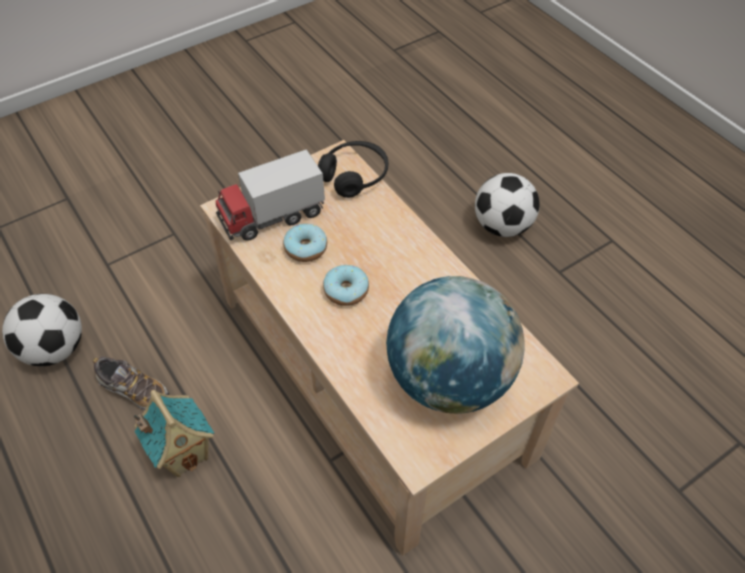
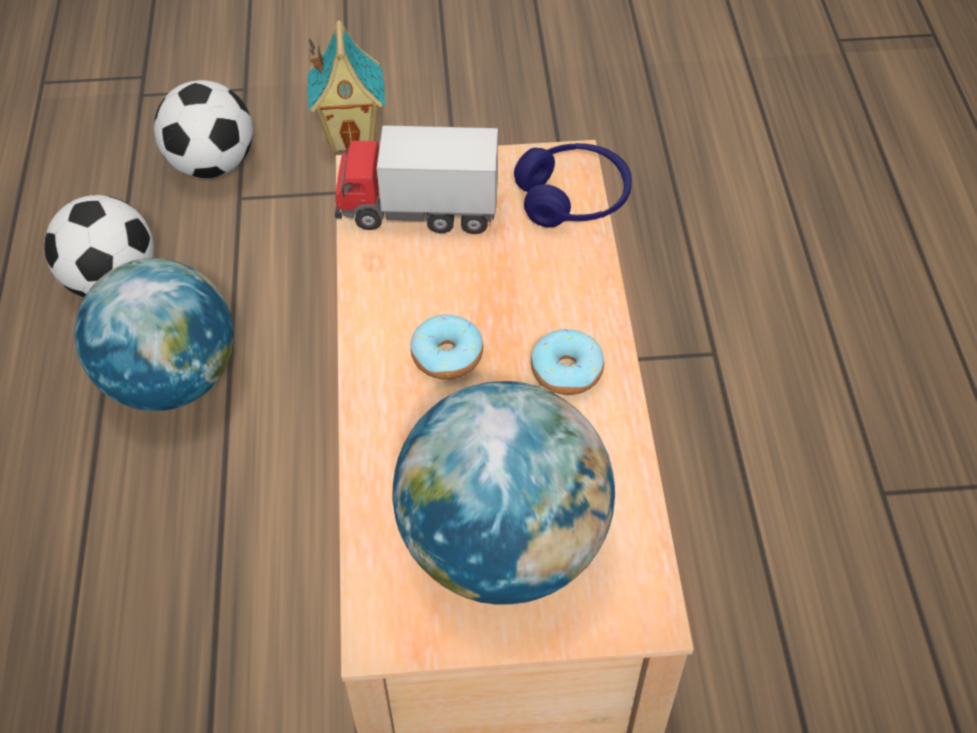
camera: 30 degrees right, 0 degrees up
shoe [93,357,169,410] -> globe [75,258,234,411]
toy house [133,390,214,477] -> toy house moved to [308,20,385,153]
donut [283,224,327,262] -> donut moved to [531,329,604,395]
black headphones [318,141,389,198] -> blue headphones [514,143,632,227]
football [475,173,540,237] -> football moved to [154,80,253,178]

